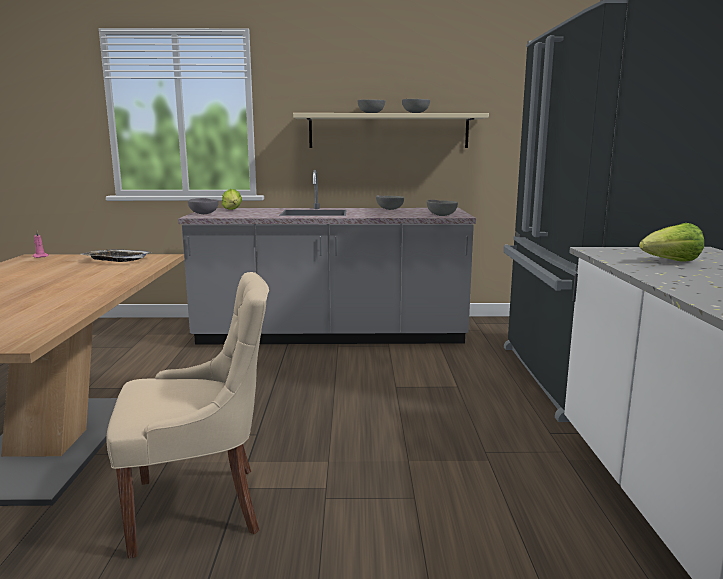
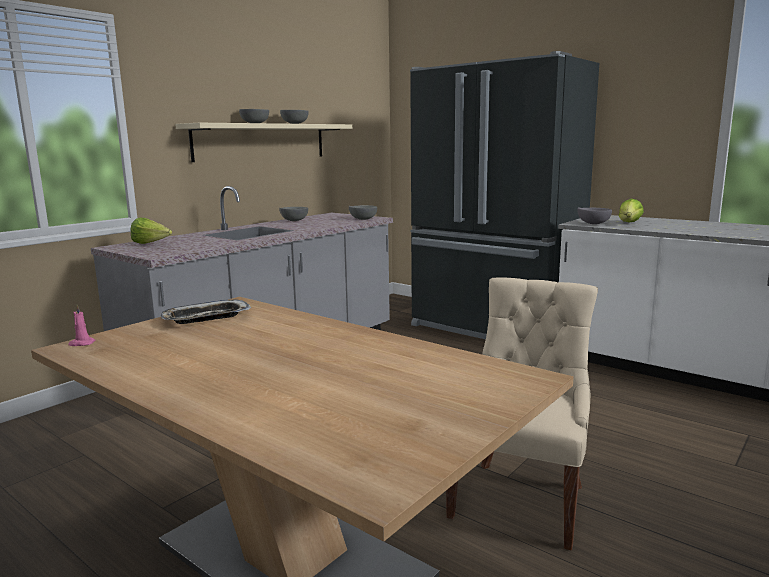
camera: 50 degrees left, 0 degrees up
grey bowl [188,198,219,214] -> grey bowl moved to [577,207,612,224]

